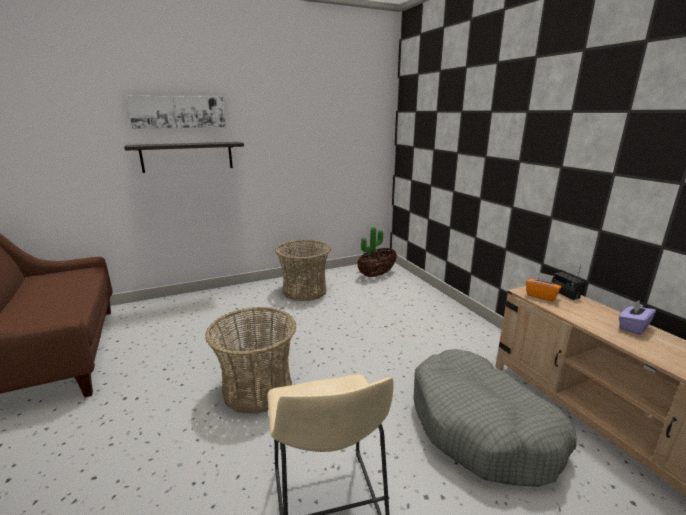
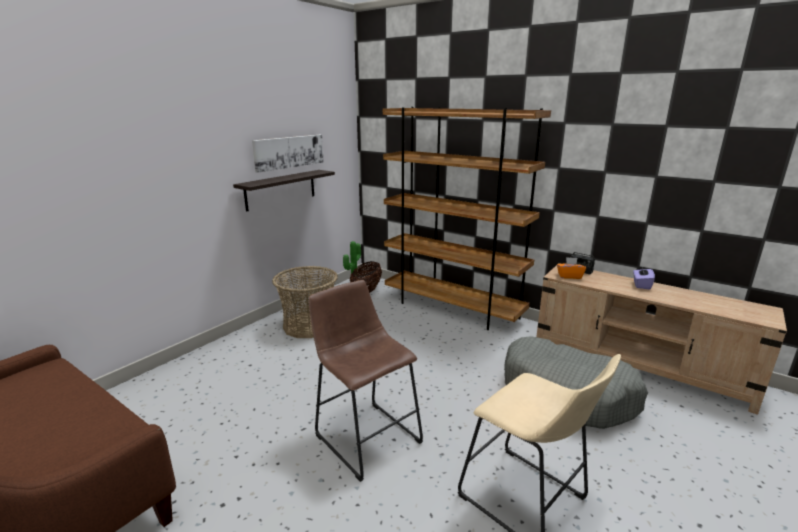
camera: 30 degrees left, 0 degrees up
shelf [124,142,244,173] -> shelf moved to [233,170,335,212]
picture [126,96,226,129] -> picture moved to [252,135,324,173]
basket [205,307,296,414] -> brown stool [309,280,423,482]
none -> brown bookcase [383,107,551,330]

